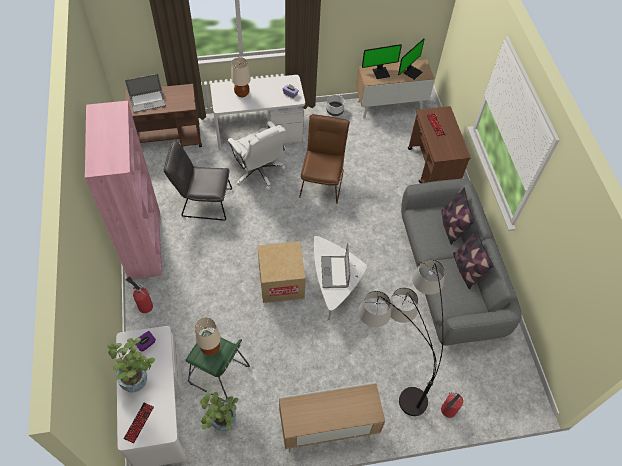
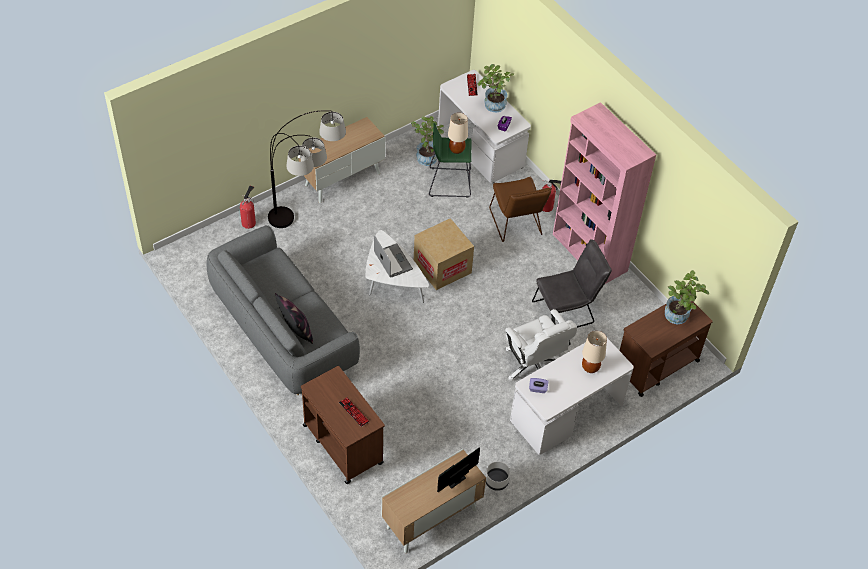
camera: 155 degrees right, 5 degrees down
laptop [125,74,166,113] -> potted plant [665,270,709,324]
white office chair [228,121,286,190] -> white office chair turned 150 degrees counterclockwise [505,309,577,381]
brown chair [299,114,350,204] -> brown chair moved to [489,177,552,242]
monitor [398,39,424,80] -> none
pillow [453,230,494,289] -> none

